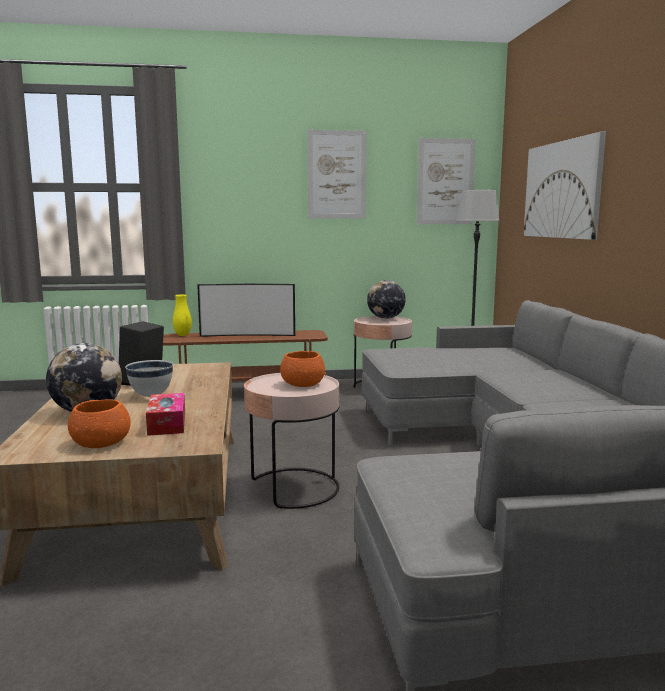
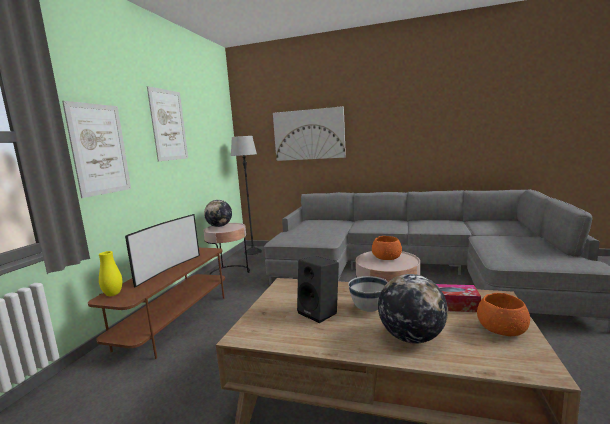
camera: 65 degrees left, 0 degrees up
picture [417,138,475,224] -> picture moved to [62,101,131,198]

